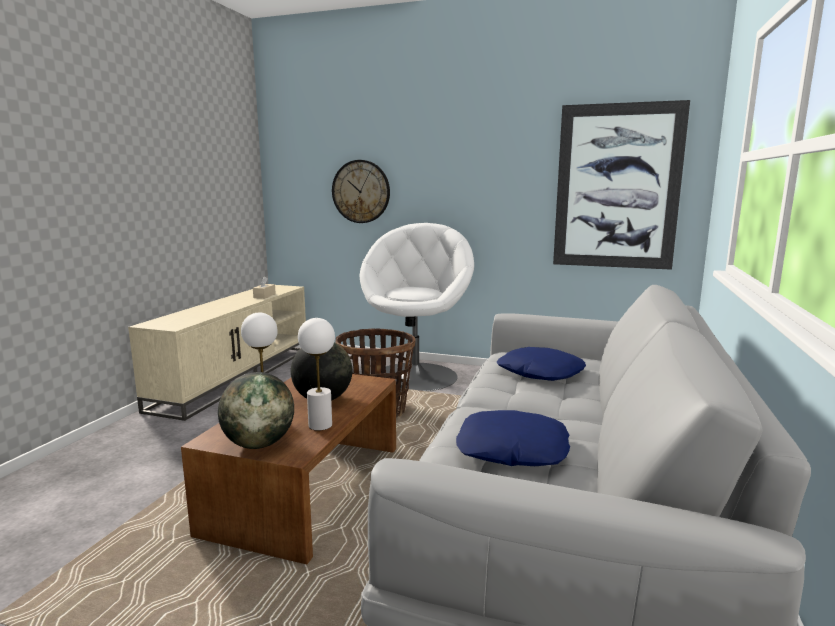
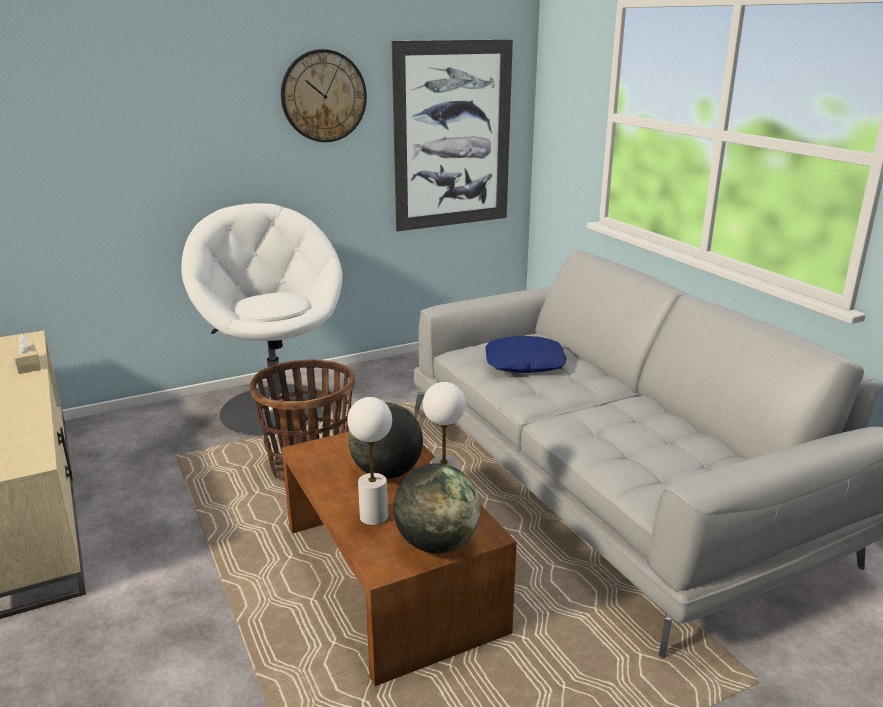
camera: 45 degrees left, 10 degrees up
wall clock [332,160,390,223] -> wall clock moved to [281,49,367,142]
blue pillow [456,410,570,466] -> none

